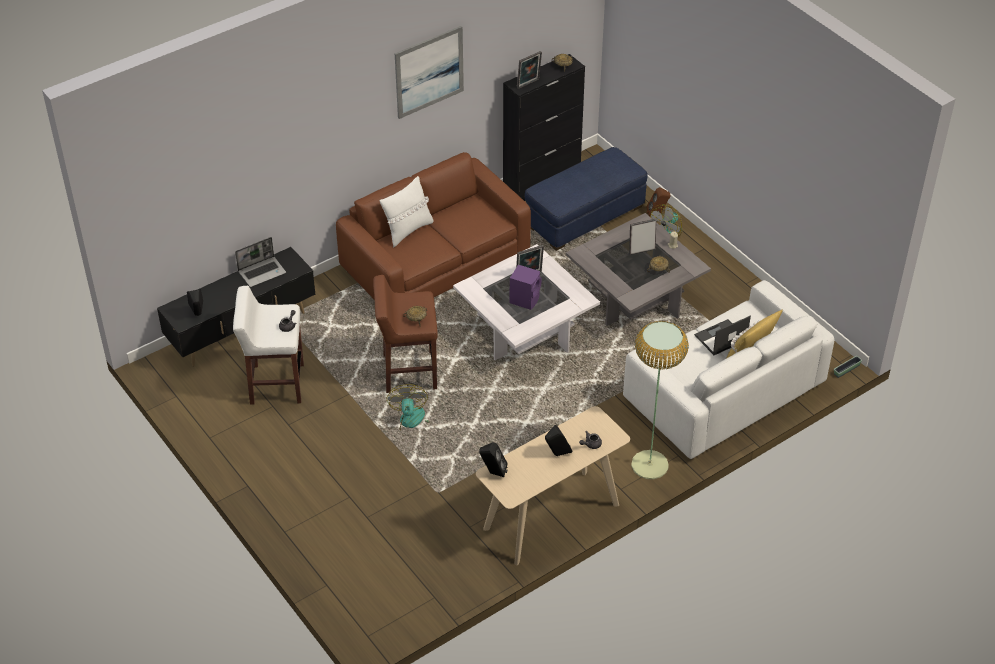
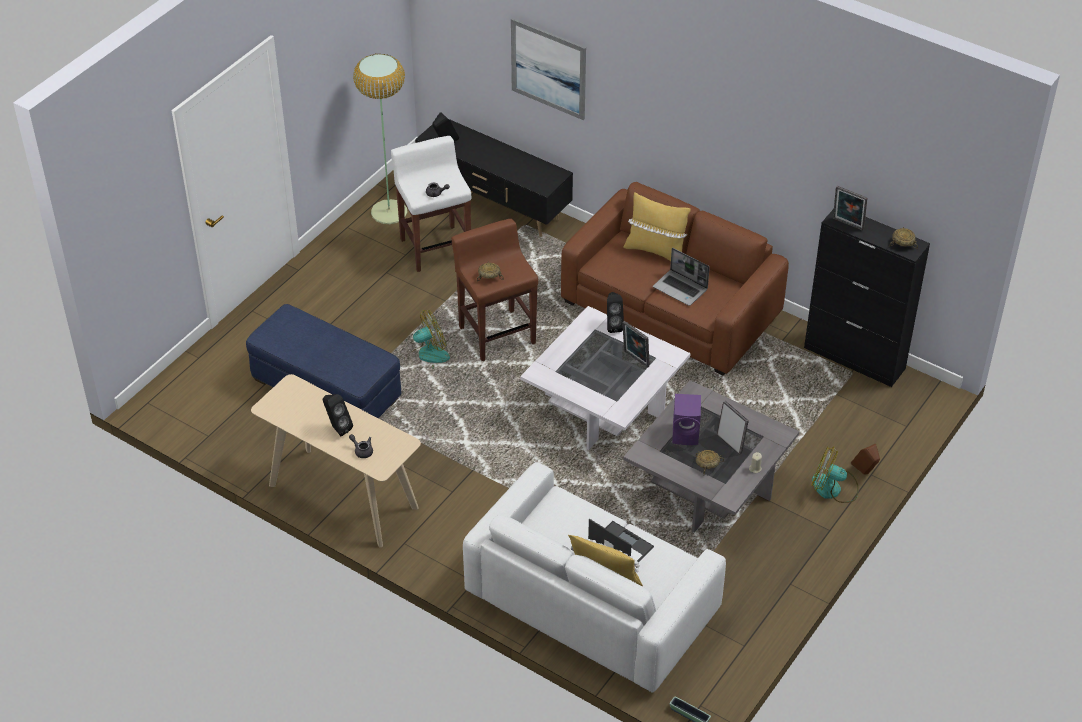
camera: 70 degrees right, 0 degrees up
laptop [235,237,286,287] -> laptop moved to [653,248,710,306]
white pillow [380,176,434,247] -> yellow pillow [623,192,691,261]
picture [395,26,464,119] -> picture moved to [511,18,586,120]
black speaker [479,442,508,477] -> black speaker moved to [607,292,624,333]
purple speaker [510,265,541,310] -> purple speaker moved to [672,394,701,445]
blue ottoman [525,147,648,251] -> blue ottoman moved to [246,304,402,418]
floor lamp [631,321,689,479] -> floor lamp moved to [353,54,408,224]

